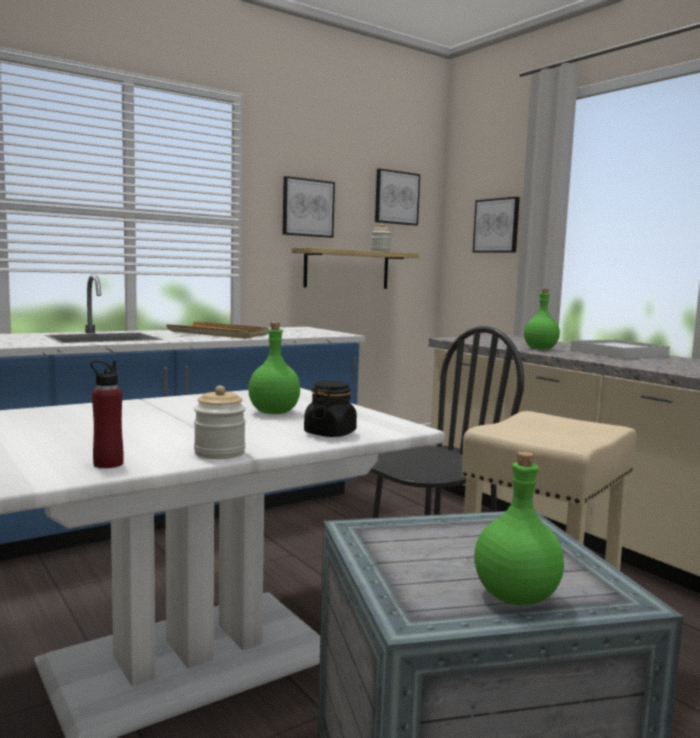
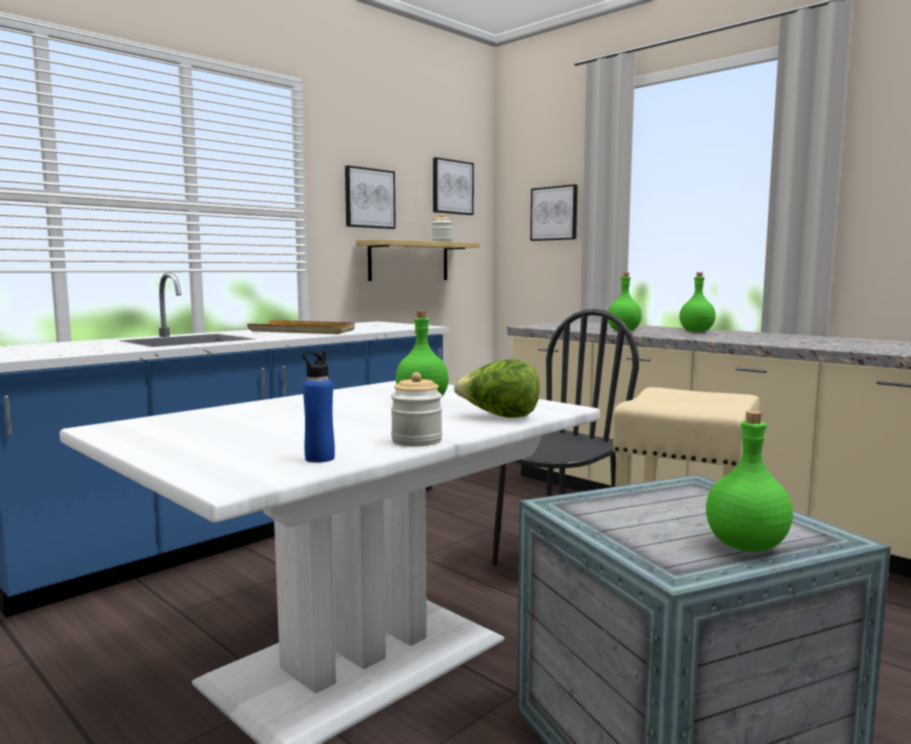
camera: 10 degrees left, 0 degrees up
red bottle [90,360,124,468] -> blue bottle [302,351,335,463]
black jar [304,381,357,437] -> lettuce [454,359,539,418]
white tray [571,339,670,359] -> green bottle [679,272,716,332]

